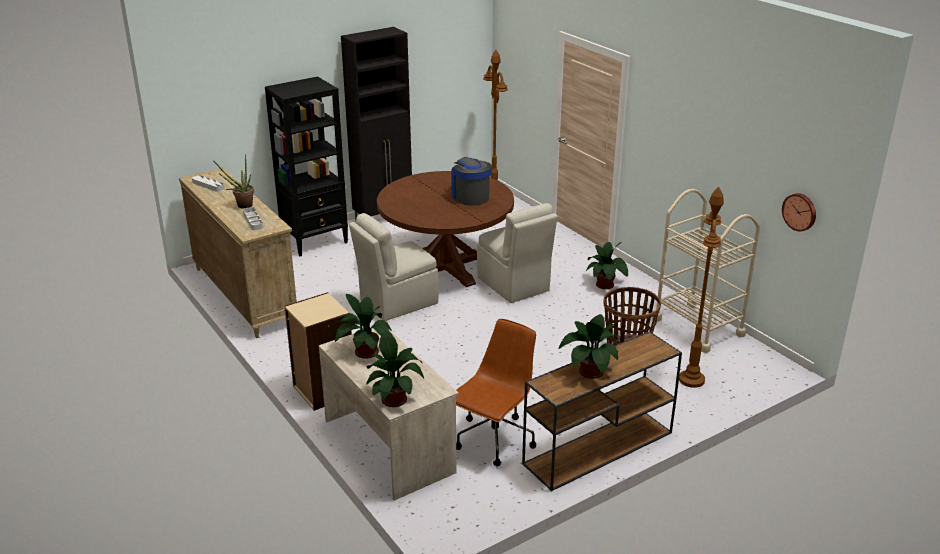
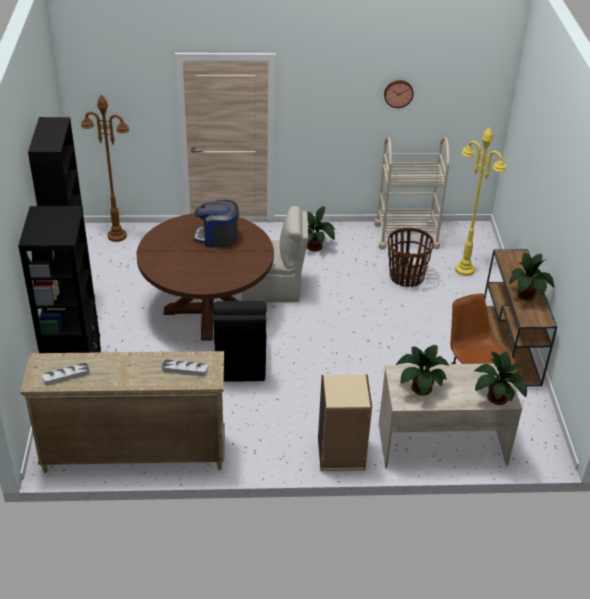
camera: 60 degrees left, 10 degrees up
potted plant [213,154,254,209] -> none
beige chair [349,213,439,321] -> black chair [213,301,267,382]
brown floor lamp [679,187,724,388] -> yellow floor lamp [455,127,506,276]
wall clock [782,193,816,231] -> wall clock moved to [384,80,414,108]

